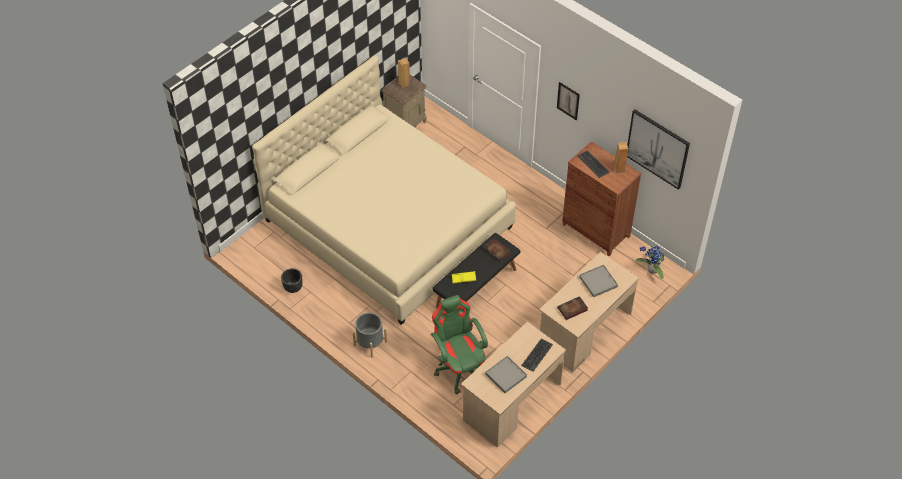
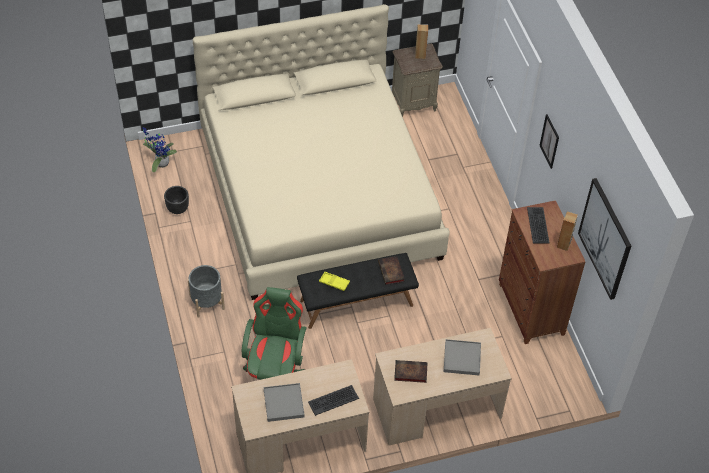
camera: 30 degrees right, 0 degrees up
potted plant [636,244,665,279] -> potted plant moved to [142,127,177,172]

